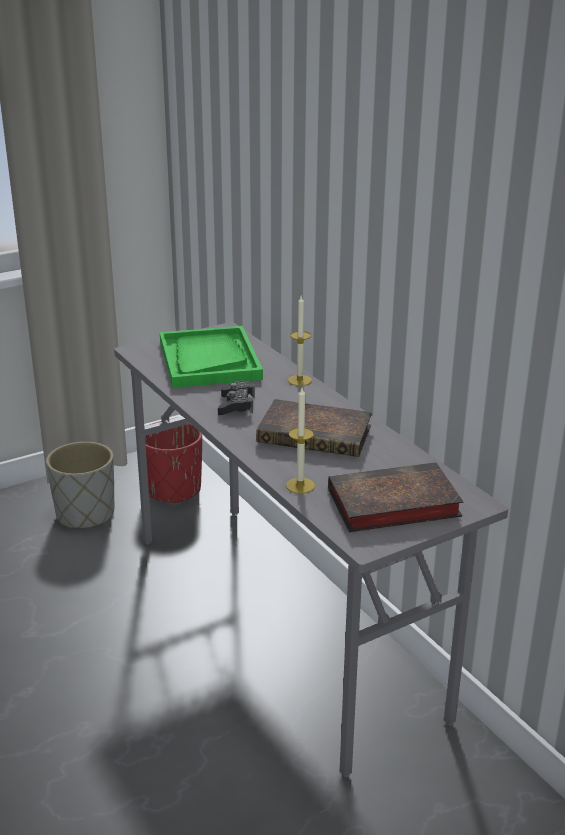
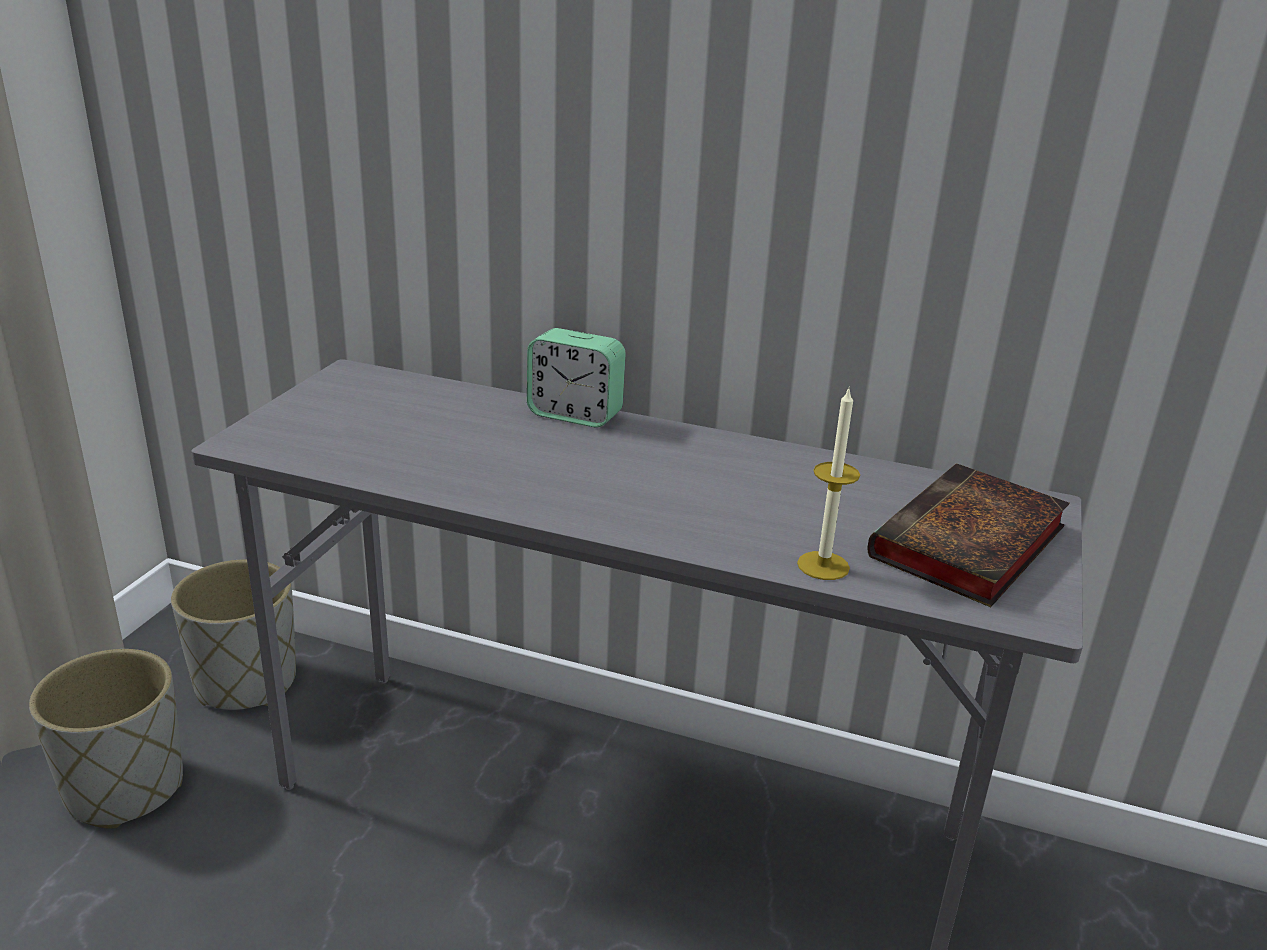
camera: 40 degrees left, 0 degrees up
red planter [145,421,202,505] -> grey planter [171,559,296,710]
green tray [160,326,263,388] -> none
black game controller [218,381,255,415] -> none
book [256,399,372,457] -> none
candle [288,296,312,386] -> alarm clock [527,328,626,427]

